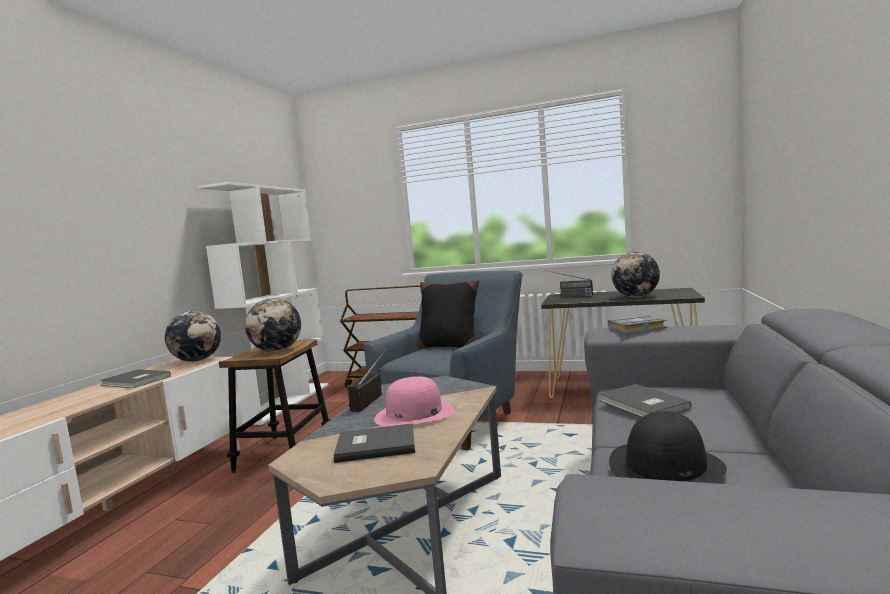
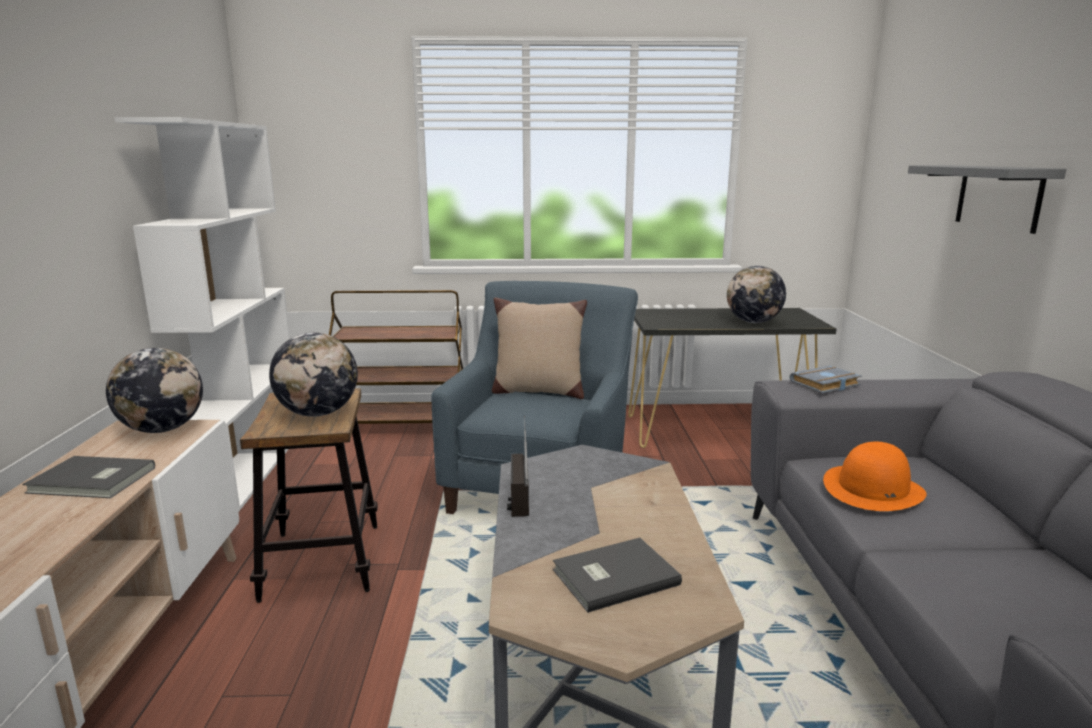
camera: 20 degrees left, 10 degrees up
pink hat [374,376,454,426] -> none
black pillow [416,279,479,348] -> beige pillow [492,297,587,399]
radio [544,270,593,298] -> none
grey book [599,384,692,417] -> orange hat [823,442,927,511]
black hat [609,411,727,483] -> none
none -> grey shelf [908,165,1067,234]

